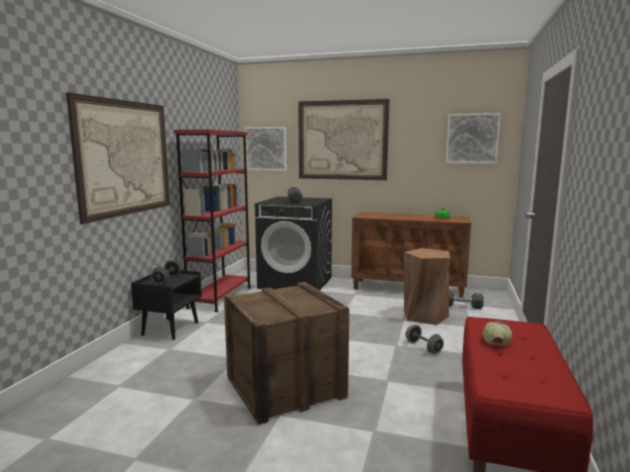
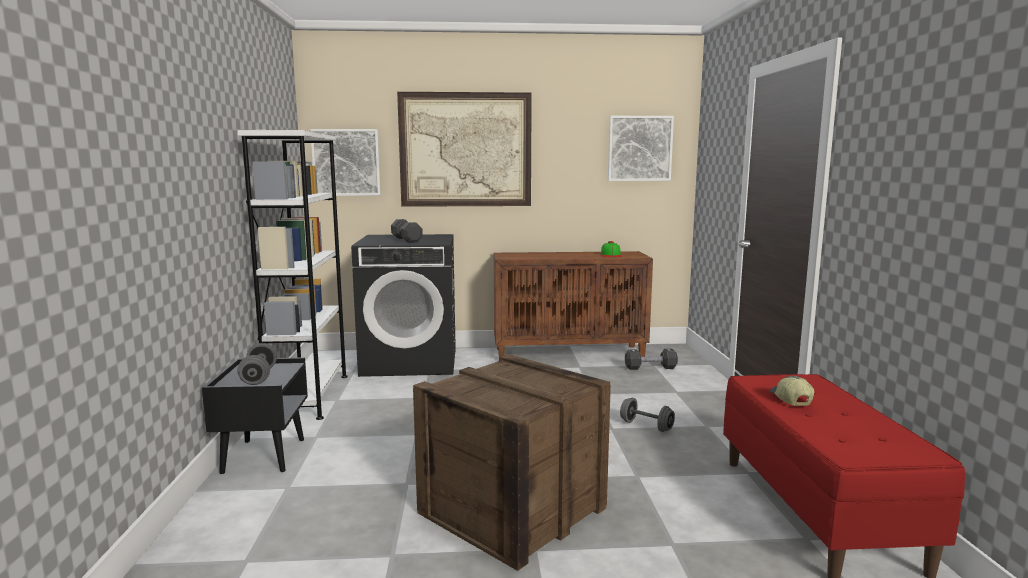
camera: 20 degrees left, 0 degrees up
picture [66,93,170,224] -> none
red bookcase [173,129,251,312] -> white bookcase [238,130,348,420]
brown stool [404,248,450,325] -> none

